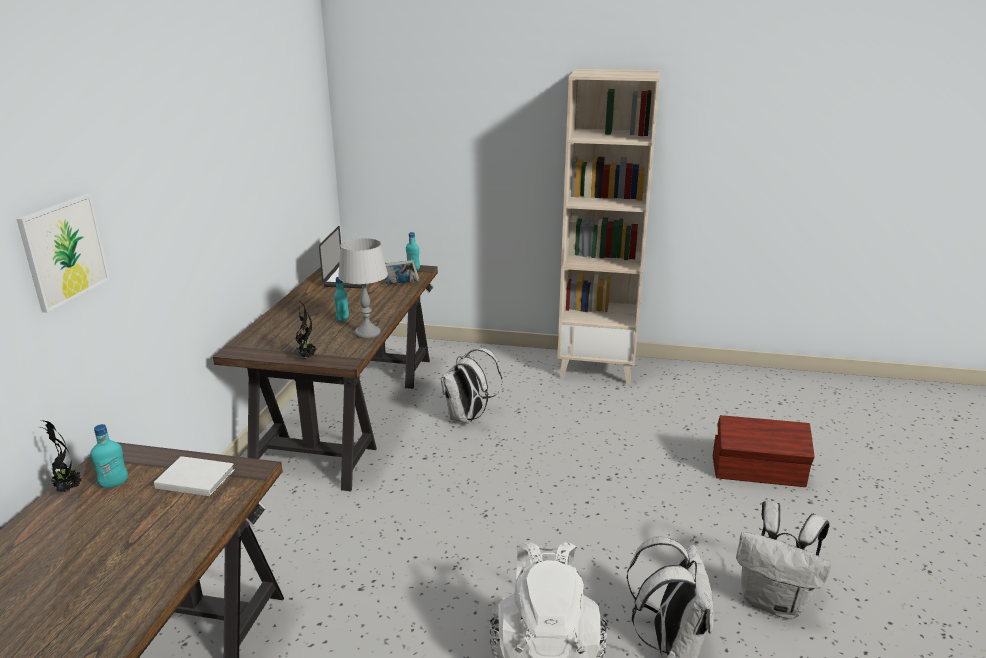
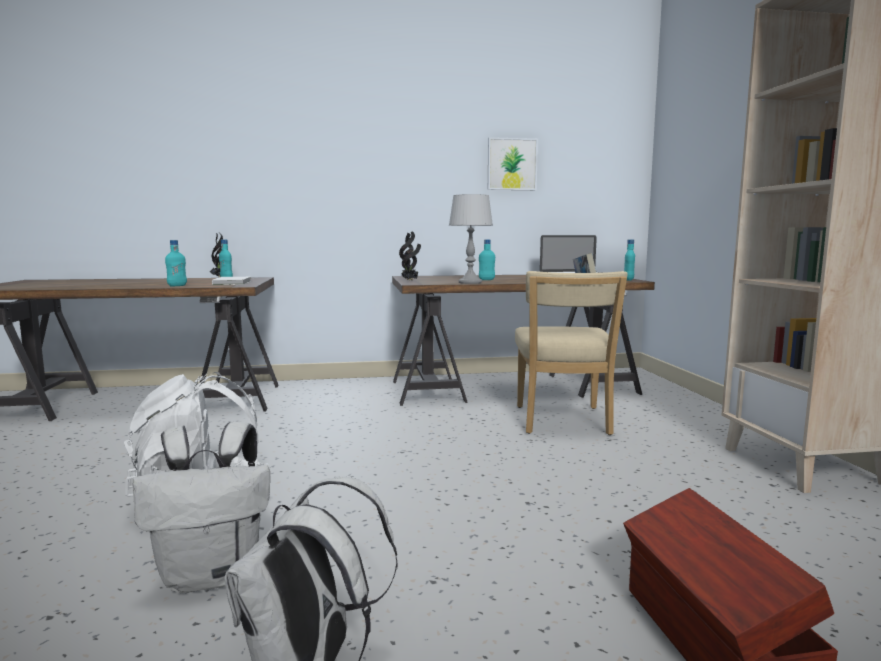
camera: 70 degrees right, 15 degrees down
picture [17,194,110,313] -> picture moved to [488,137,538,190]
white backpack [441,348,502,424] -> beige chair [515,271,628,435]
none -> turquoise bottle [165,240,187,286]

